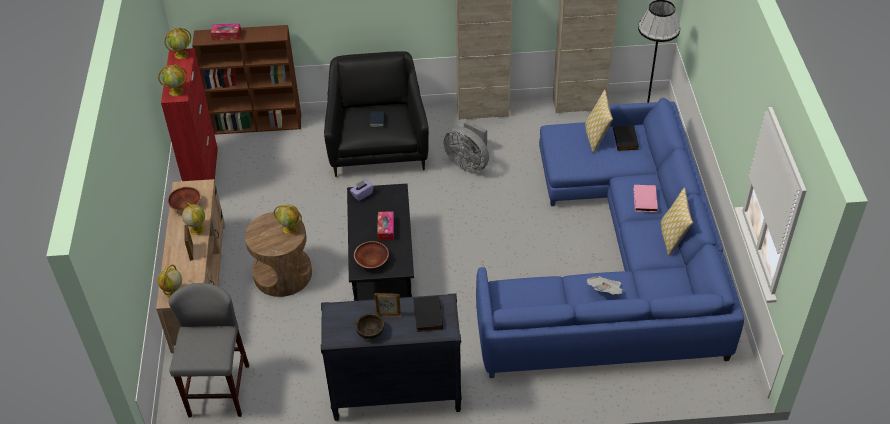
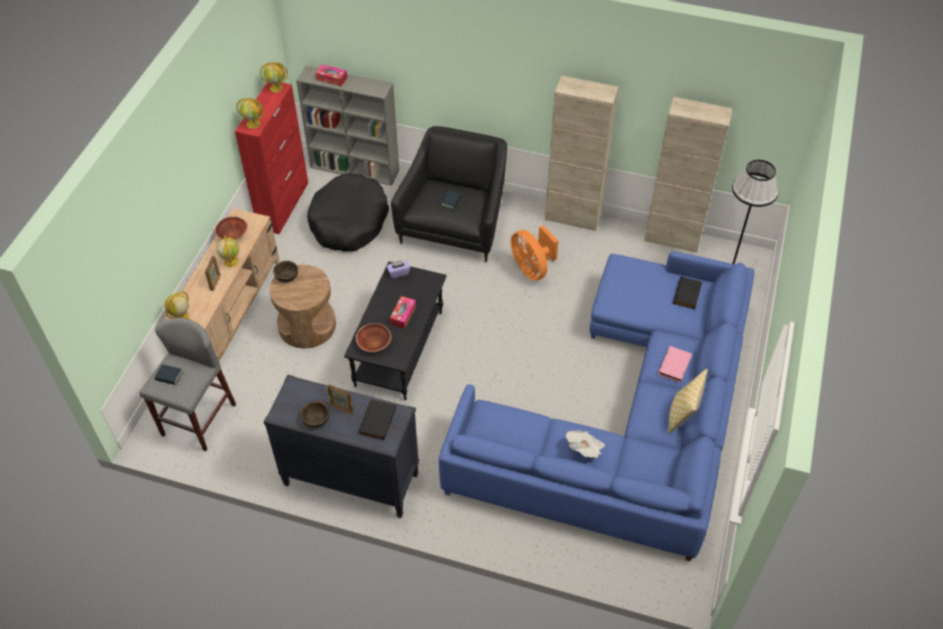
camera: 20 degrees right, 5 degrees up
brown bookcase [192,25,301,135] -> grey bookcase [296,66,399,186]
globe [274,204,302,234] -> none
grey fan [444,120,489,173] -> orange fan [511,225,559,281]
pillow [585,90,613,153] -> none
none -> book [154,364,183,385]
none -> brown bowl [273,261,298,282]
none -> black dog bed [307,173,389,252]

